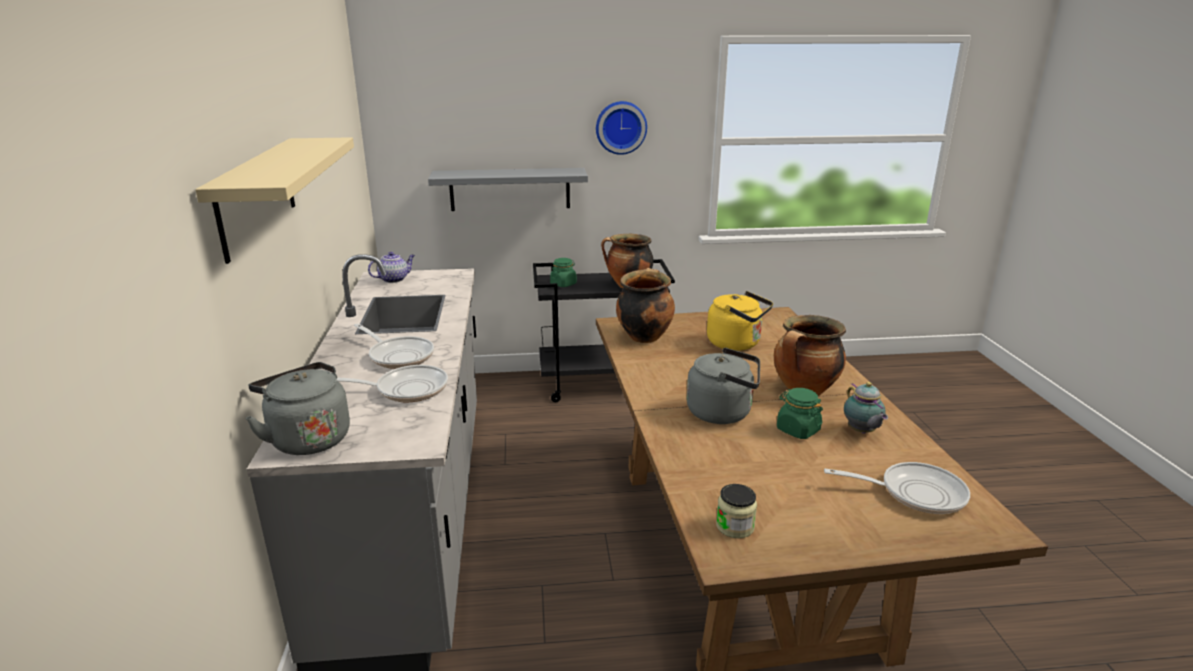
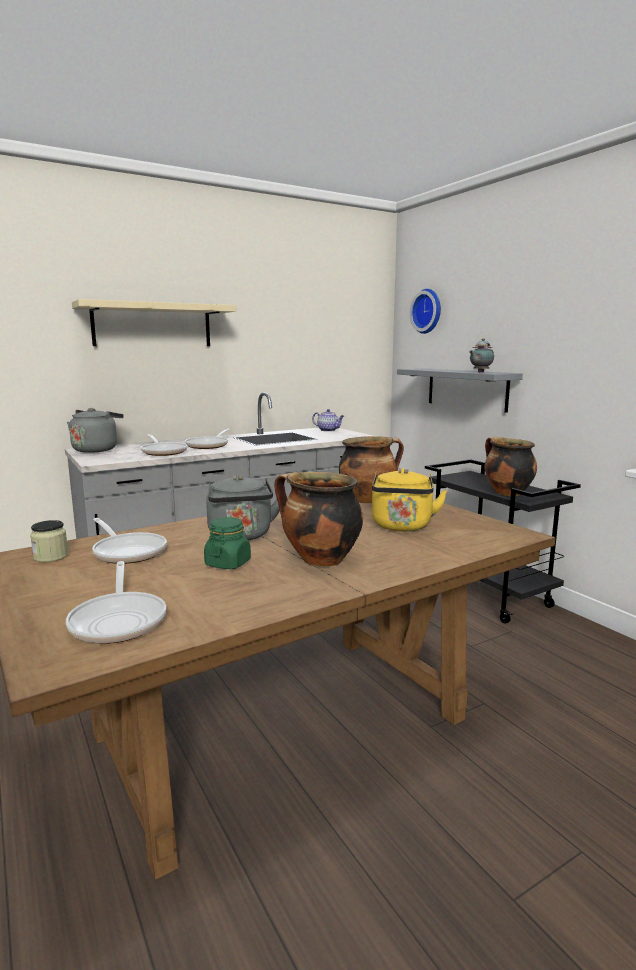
camera: 65 degrees right, 10 degrees down
green jar [550,258,577,287] -> none
wall clock [596,101,647,155] -> wall clock moved to [410,289,441,334]
teapot [844,382,888,434] -> teapot moved to [469,338,494,372]
none -> frying pan [92,518,167,564]

